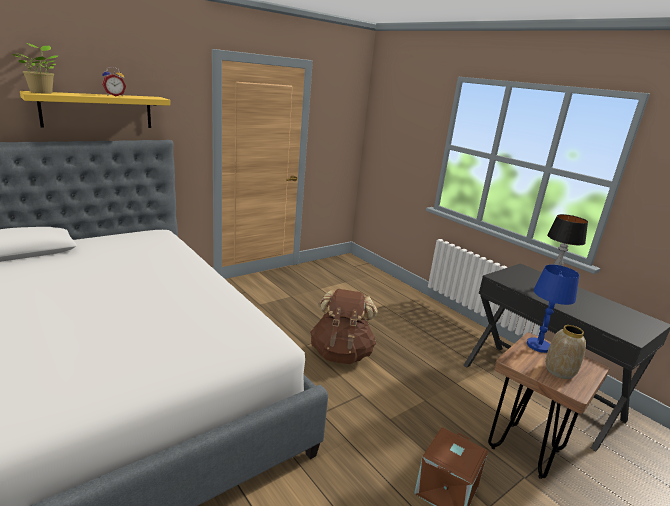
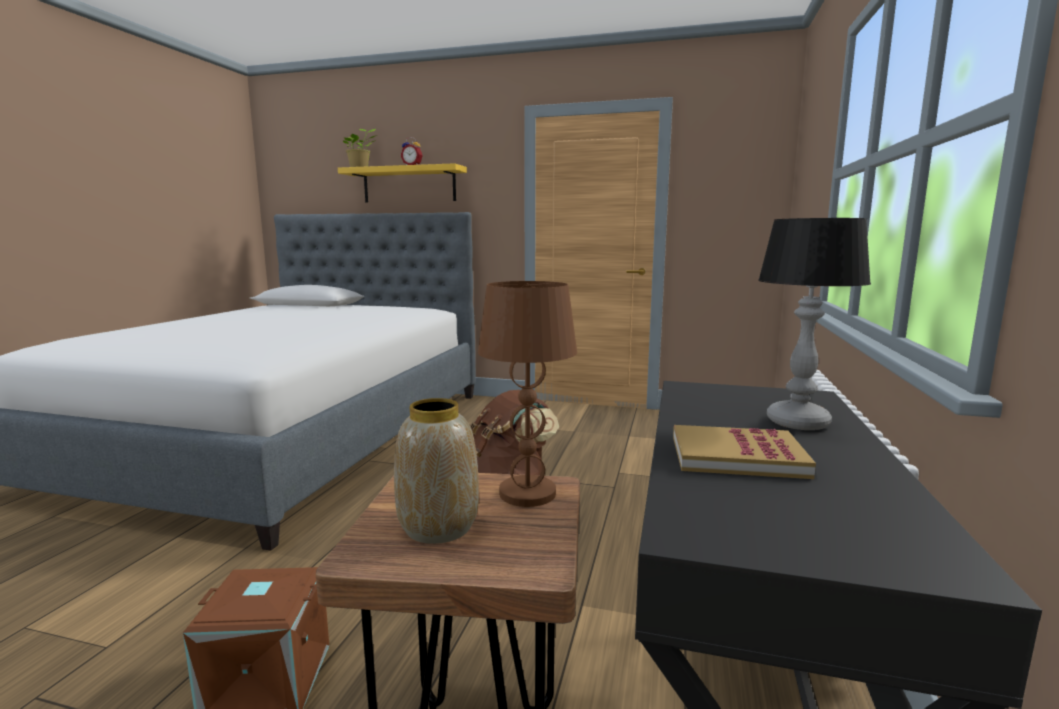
camera: 55 degrees right, 10 degrees down
blue table lamp [527,265,579,353] -> brown table lamp [478,281,577,507]
none -> book [673,425,816,479]

